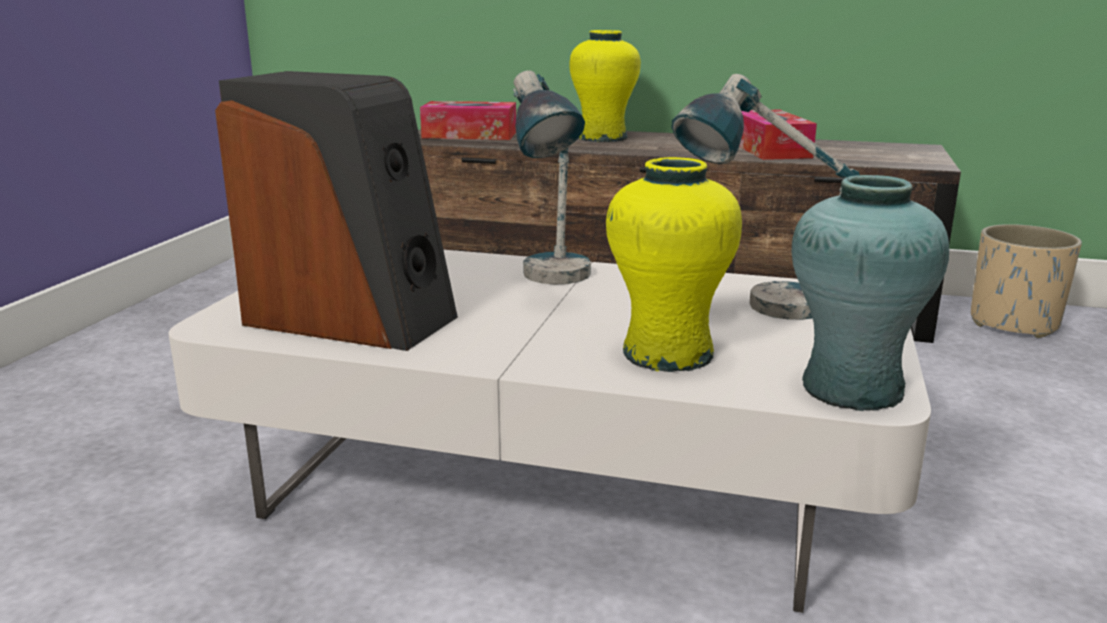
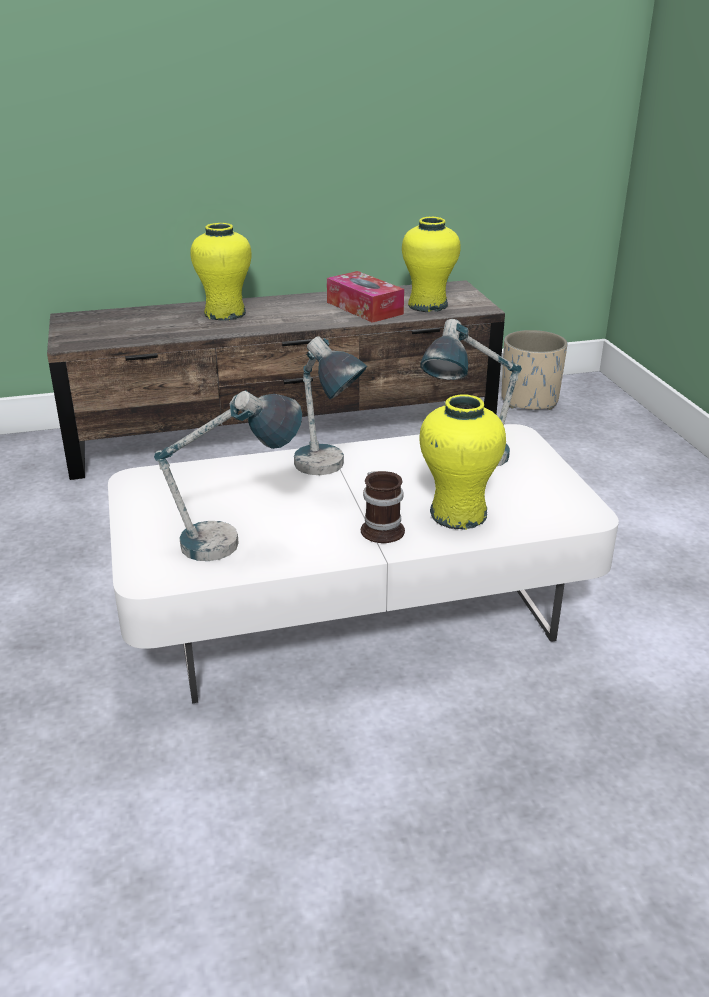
camera: 30 degrees left, 10 degrees up
speaker [215,71,458,351] -> table lamp [154,390,302,561]
tissue box [420,101,516,140] -> none
turquoise vase [792,175,949,411] -> none
none -> mug [361,471,405,543]
none -> yellow vase [402,217,461,312]

